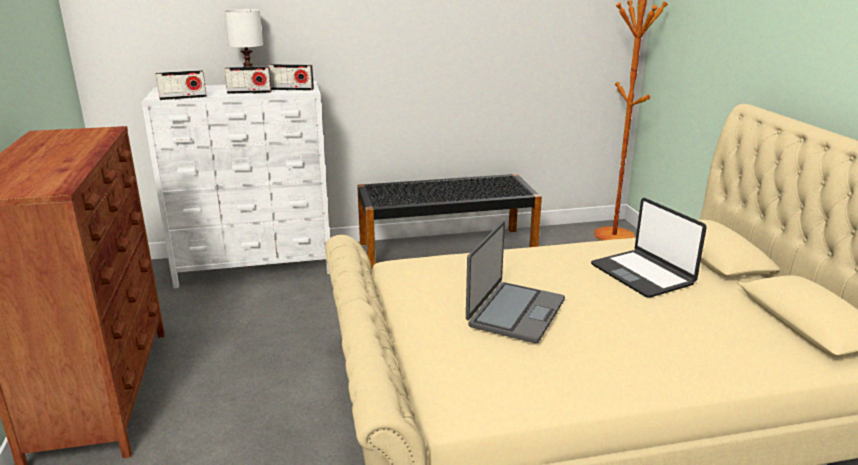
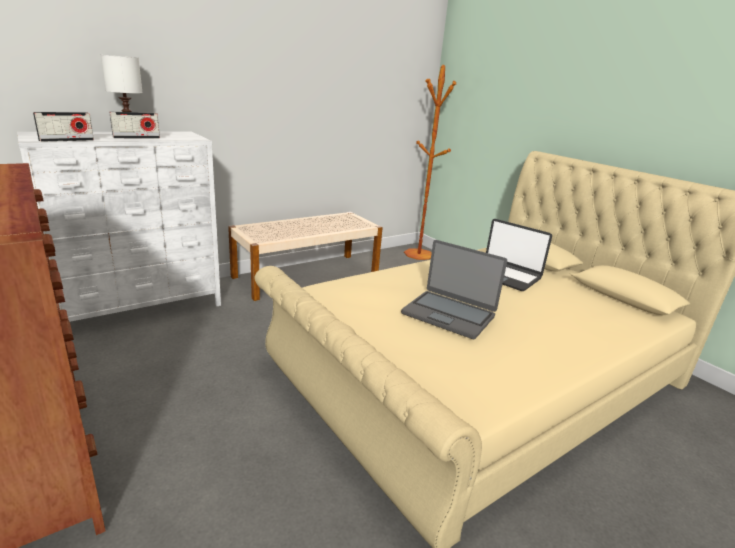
camera: 25 degrees left, 0 degrees up
radio [269,64,314,90] -> none
black bench [357,173,542,268] -> beige bench [228,212,383,301]
laptop [466,221,565,343] -> laptop turned 120 degrees clockwise [401,240,507,339]

